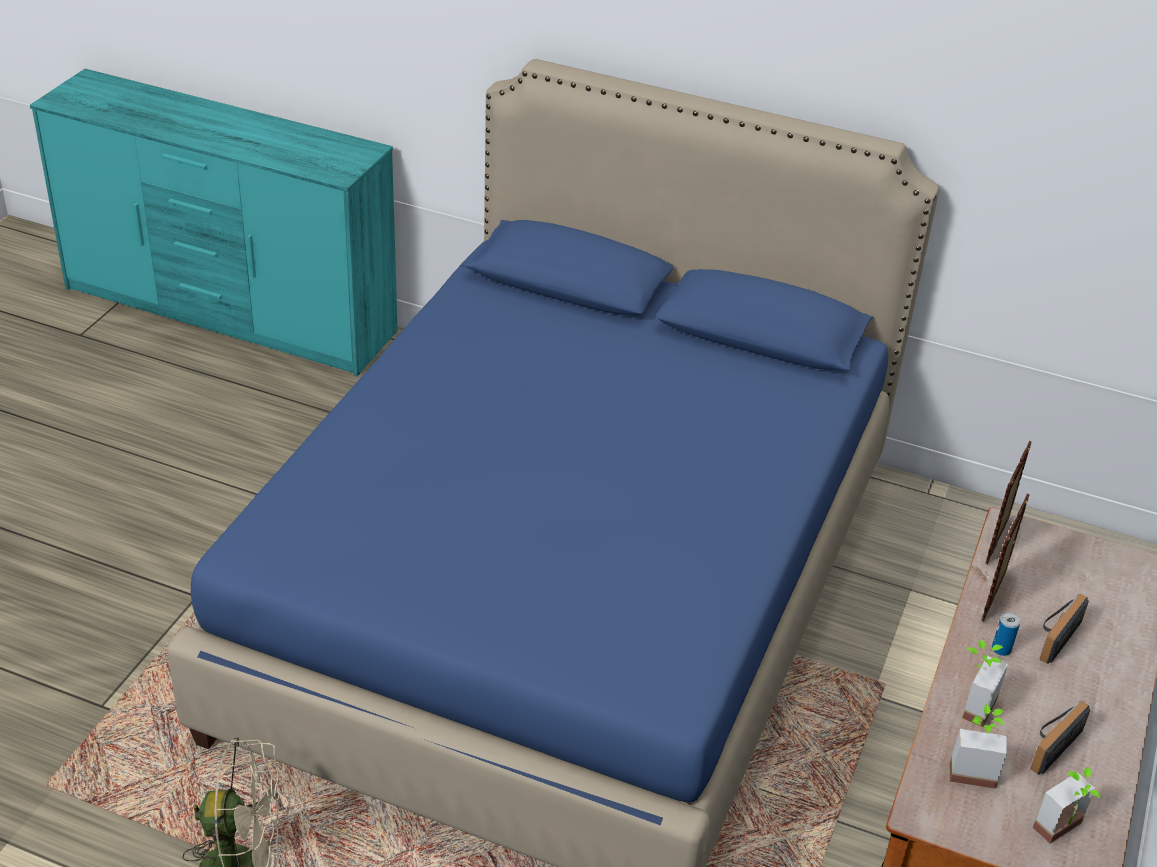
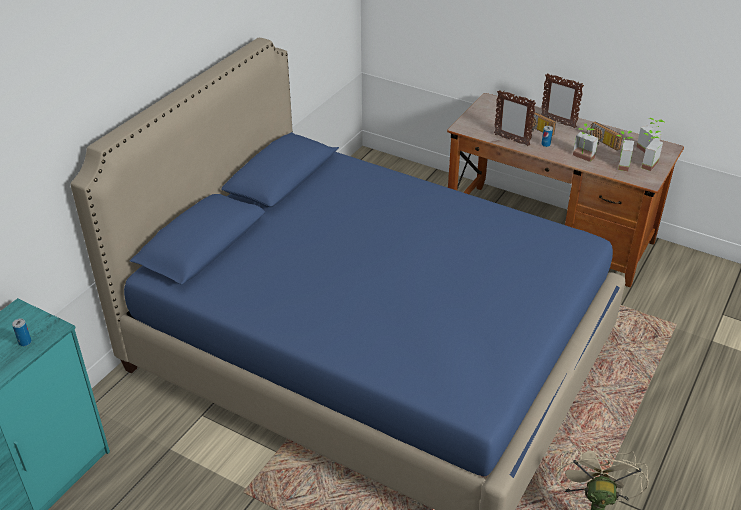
camera: 80 degrees left, 0 degrees up
picture frame [986,441,1032,564] -> picture frame moved to [541,74,584,128]
none -> can [12,319,32,346]
none -> potted plant [642,130,663,171]

